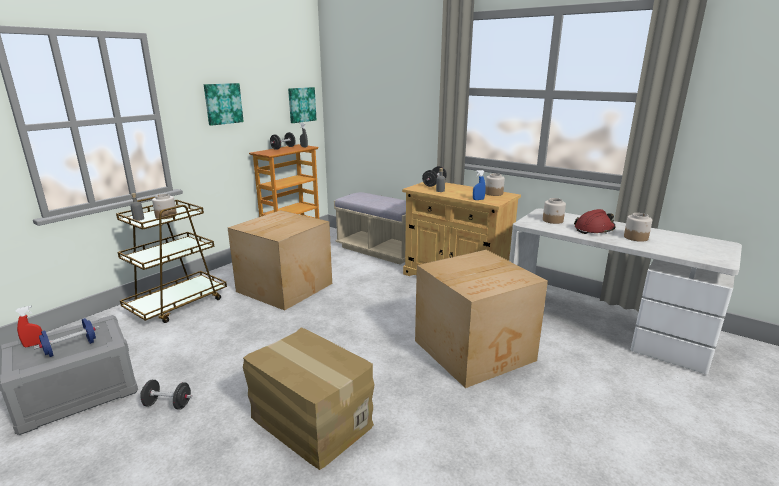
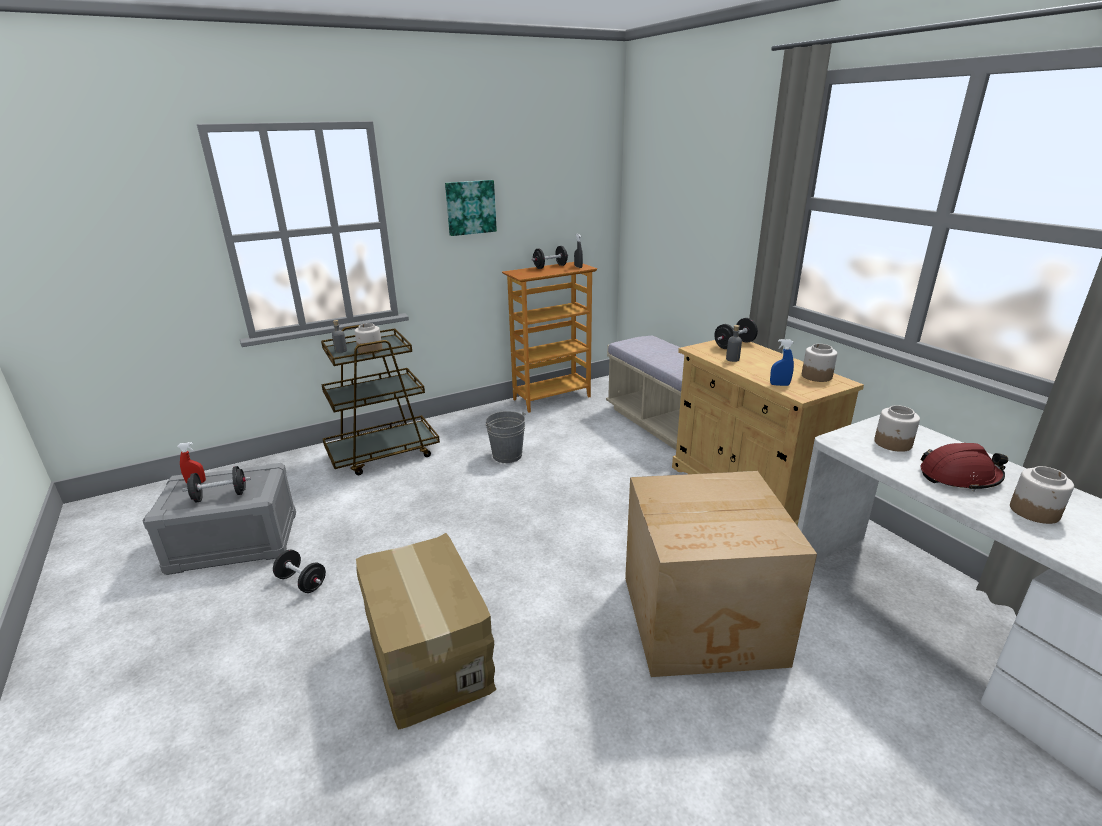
camera: 25 degrees right, 5 degrees up
blue dumbbell [34,318,100,357] -> black dumbbell [182,466,251,503]
cardboard box [228,210,332,311] -> grey bucket [486,411,526,463]
picture [288,87,317,123] -> none

